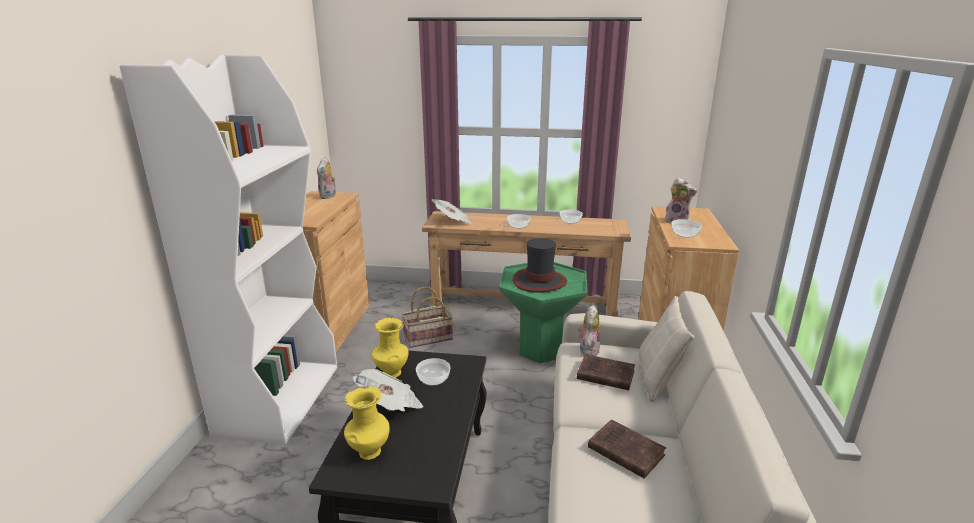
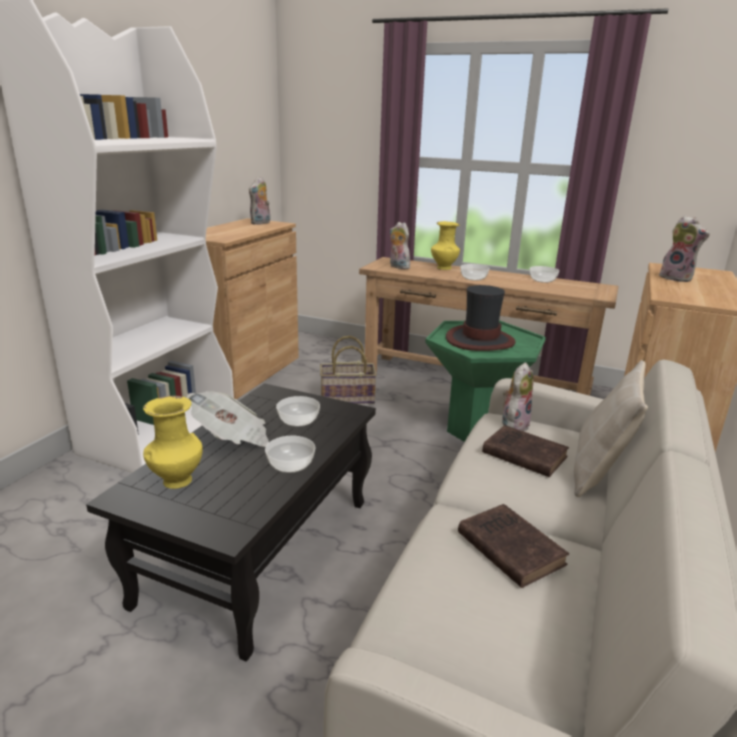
camera: 15 degrees right, 0 degrees up
yellow vase [372,318,409,378] -> yellow vase moved to [431,221,460,270]
newspaper [432,199,472,224] -> plush toy [390,222,410,269]
bowl [671,219,702,238] -> bowl moved to [265,436,315,473]

